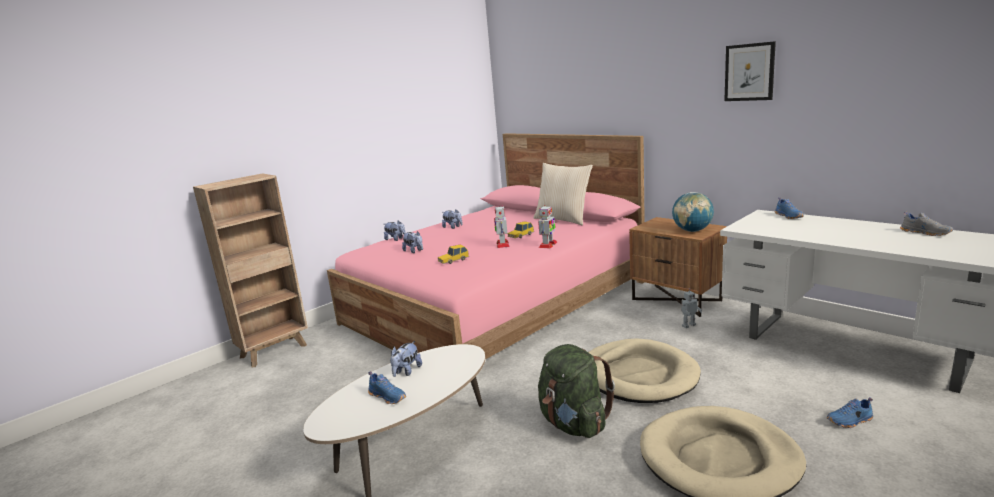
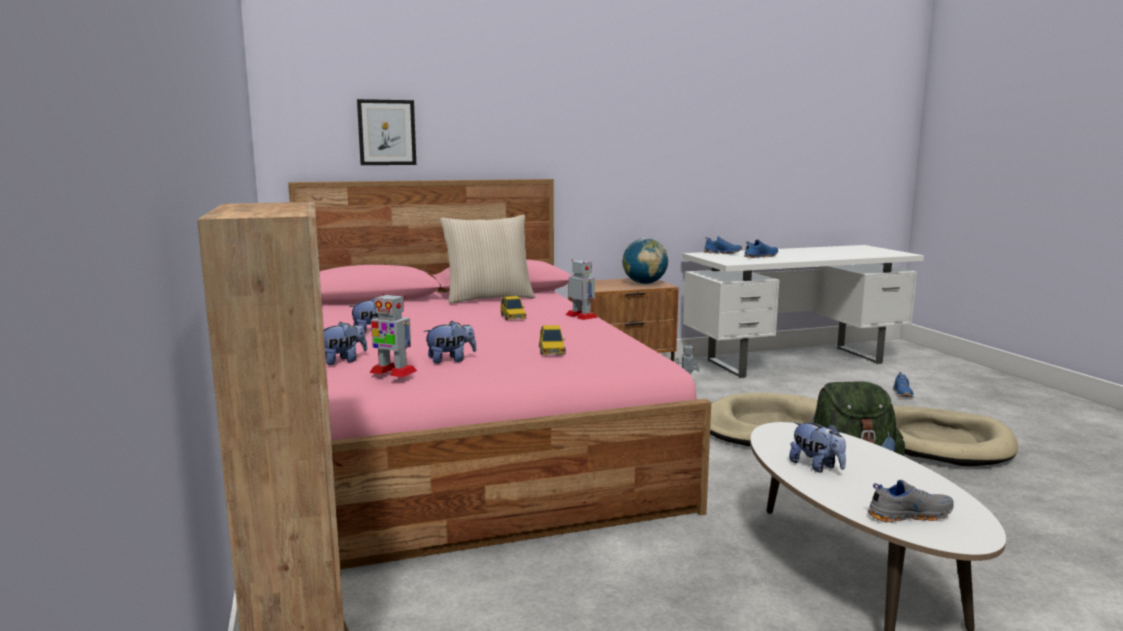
camera: 65 degrees left, 5 degrees down
blue shoe [368,371,406,404] -> blue shoe moved to [744,240,778,258]
toy robot [494,205,509,248] -> toy robot moved to [370,293,417,378]
picture [724,41,776,101] -> picture moved to [357,99,416,165]
grey shoe [900,212,953,236] -> grey shoe moved to [868,480,954,522]

